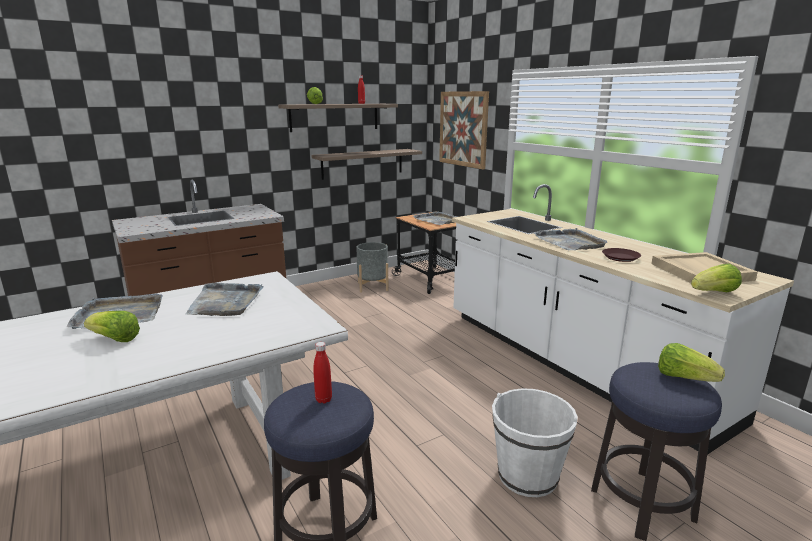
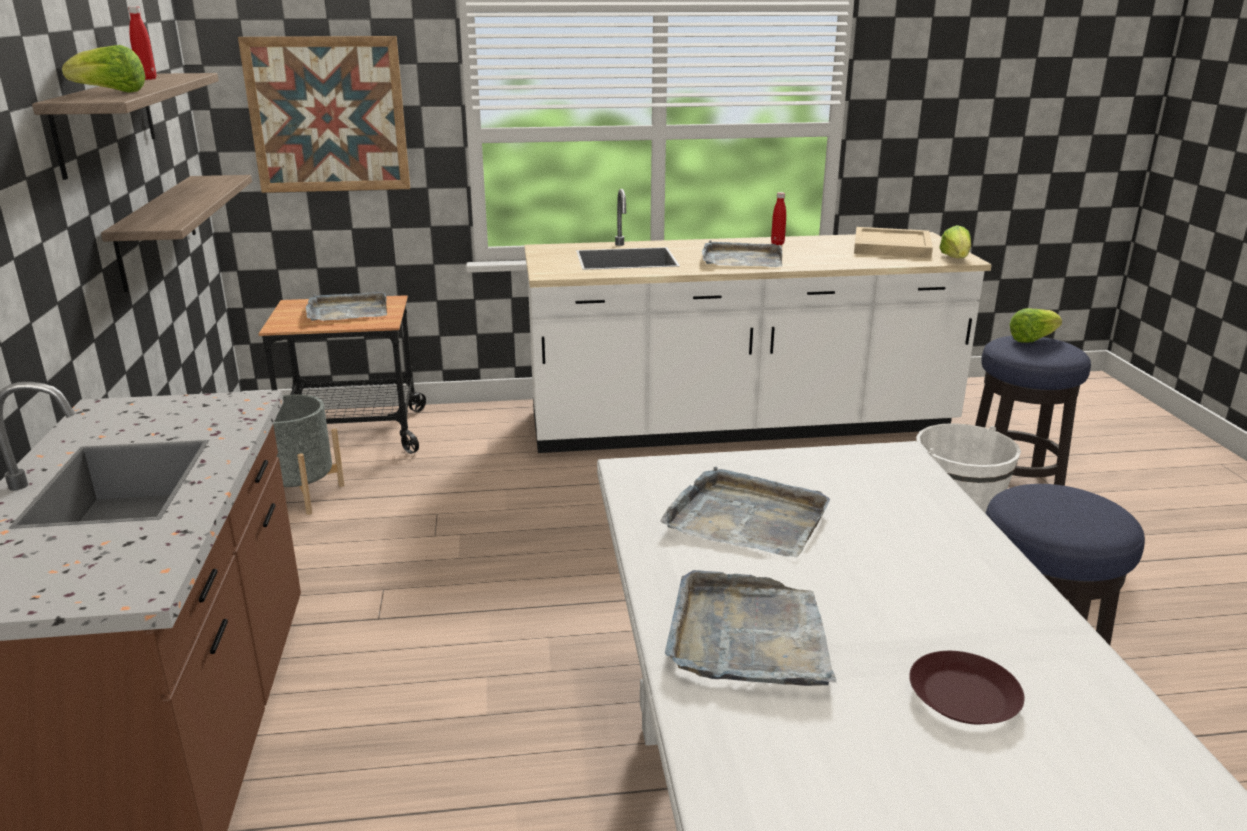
camera: 65 degrees left, 5 degrees up
lettuce [84,311,140,342] -> none
red bottle [313,342,332,403] -> red bottle moved to [771,192,786,245]
brown plate [602,248,641,262] -> brown plate moved to [909,651,1025,724]

